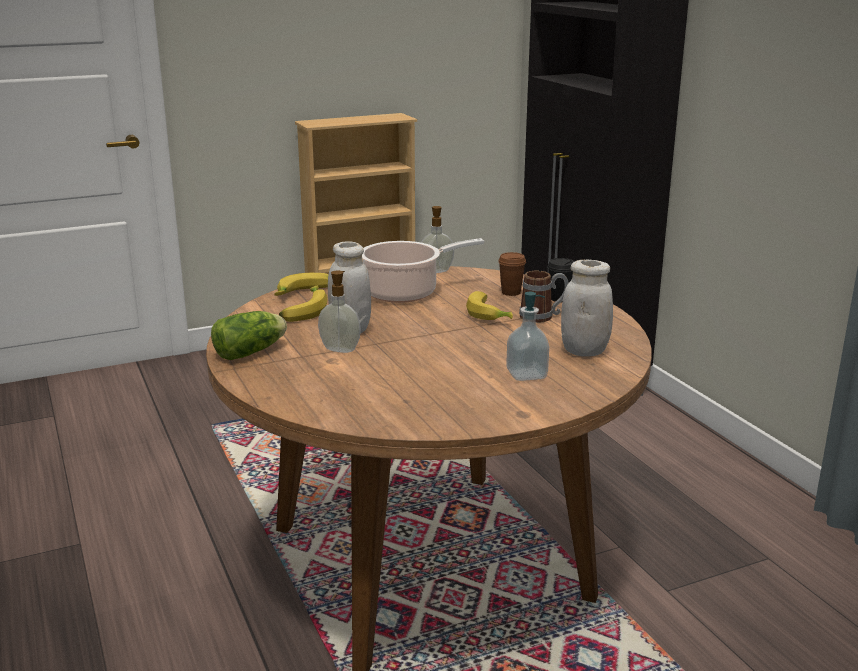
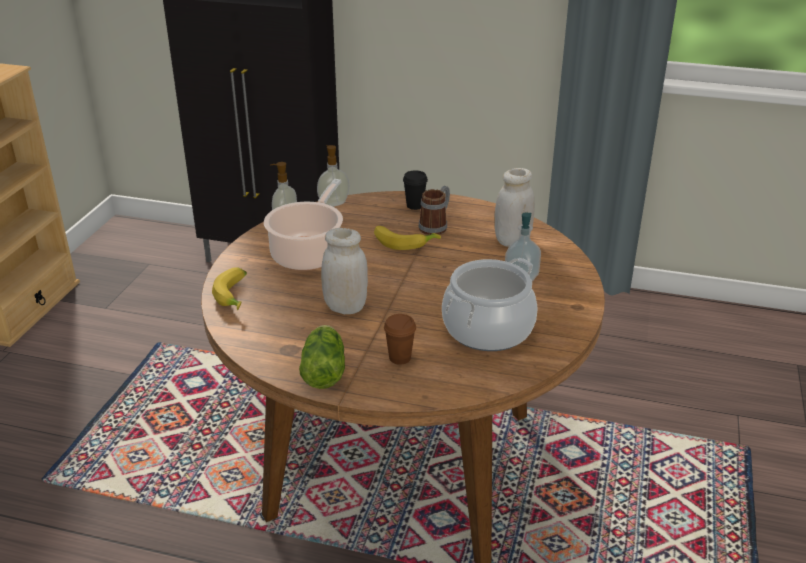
camera: 50 degrees left, 10 degrees up
banana [279,286,328,322] -> none
soap dispenser [318,271,361,353] -> soap dispenser moved to [317,145,350,207]
brown cup [498,252,526,296] -> brown cup moved to [384,314,416,365]
none -> cooking pot [442,258,537,351]

